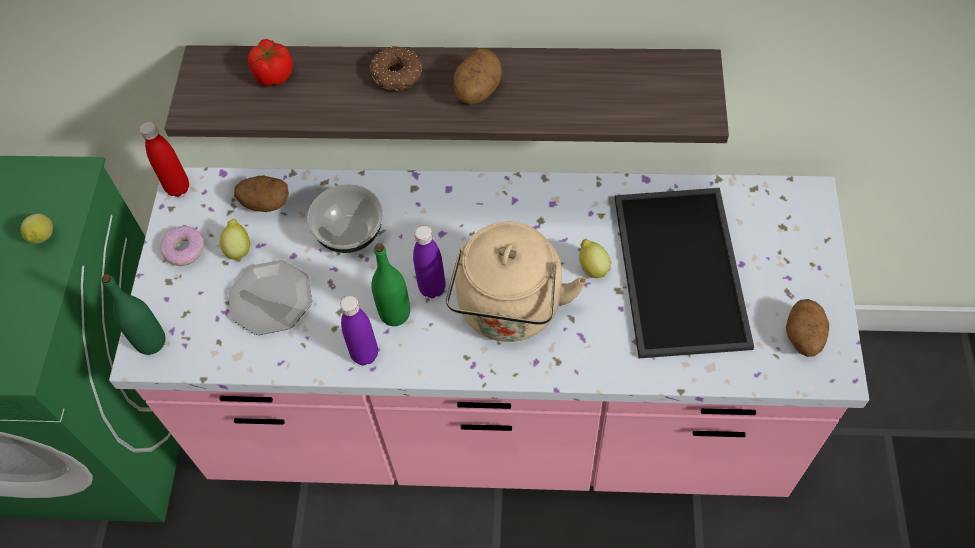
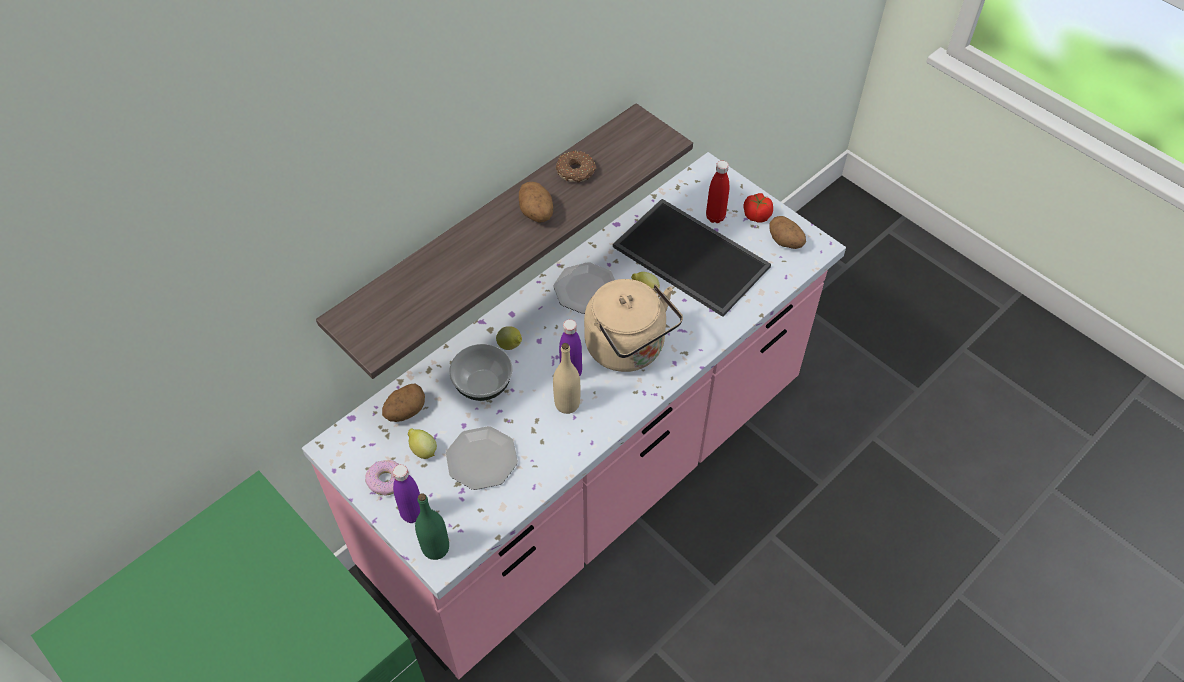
camera: 50 degrees left, 5 degrees down
lemon [20,214,53,244] -> lemon moved to [496,326,522,350]
red bottle [140,122,189,197] -> red bottle moved to [706,161,729,223]
tomato [248,39,293,86] -> tomato moved to [743,193,773,223]
purple bottle [340,296,378,365] -> purple bottle moved to [393,464,420,523]
donut [370,46,423,91] -> donut moved to [556,151,596,183]
green bottle [371,243,410,326] -> beige bottle [553,343,580,414]
none -> plate [553,262,615,314]

